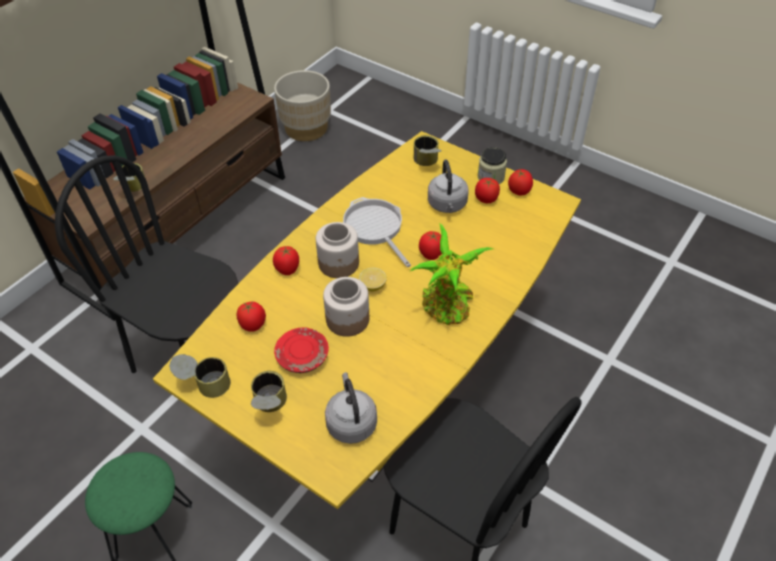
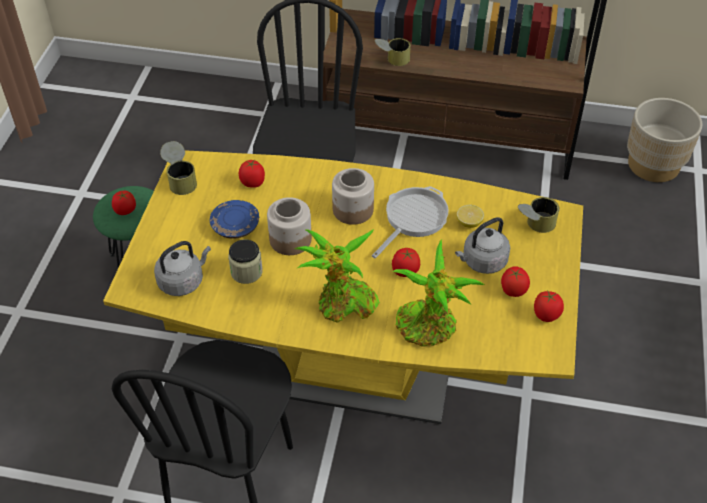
camera: 65 degrees right, 0 degrees up
can [251,371,287,412] -> none
tomato [273,246,299,275] -> tomato moved to [112,191,136,215]
red plate [274,327,329,373] -> blue plate [210,200,259,239]
lemon [359,267,387,291] -> lemon moved to [457,204,484,228]
jar [478,147,507,184] -> jar moved to [228,239,263,284]
none -> potted plant [392,240,484,347]

